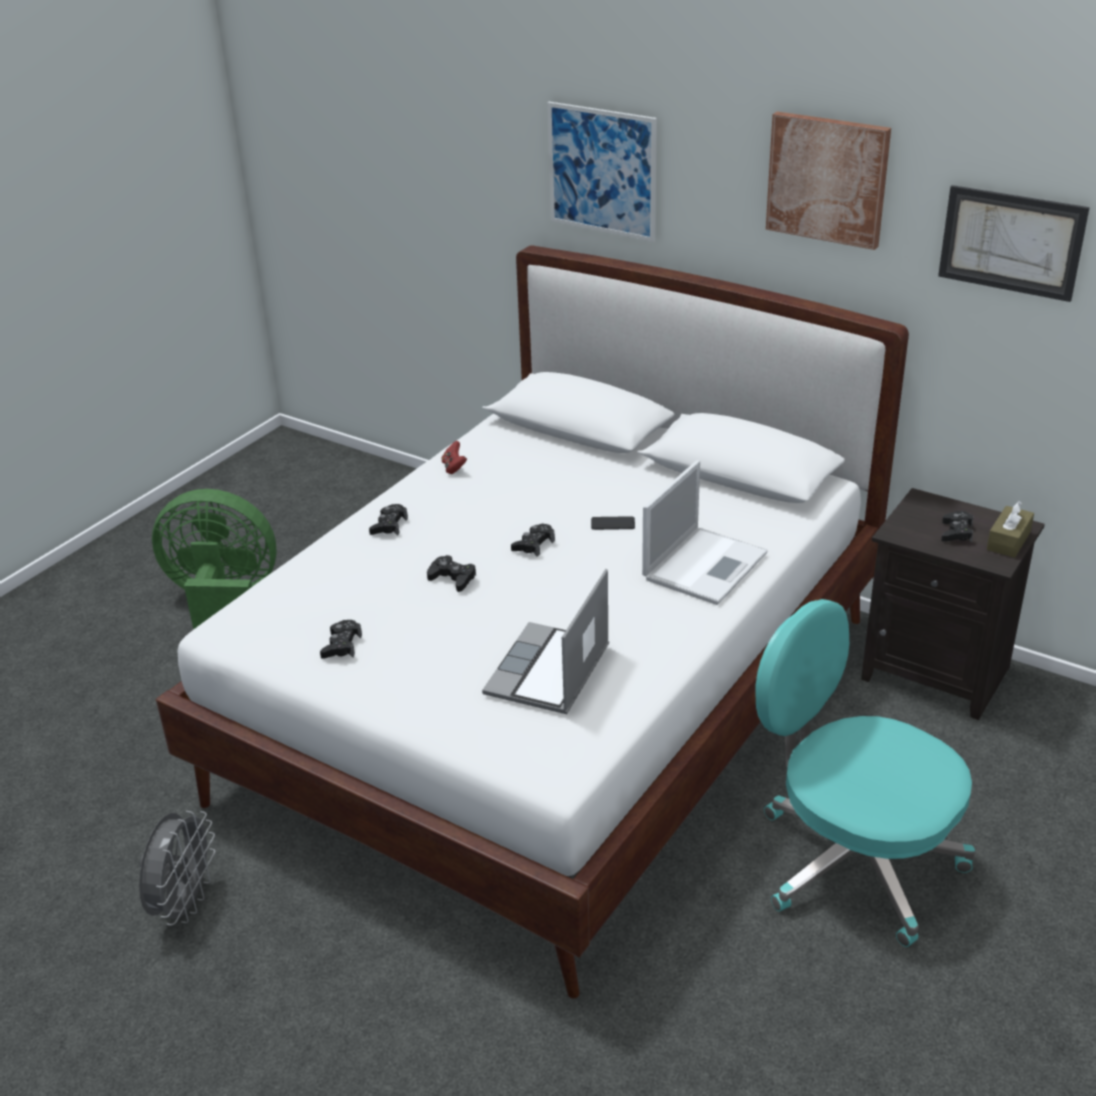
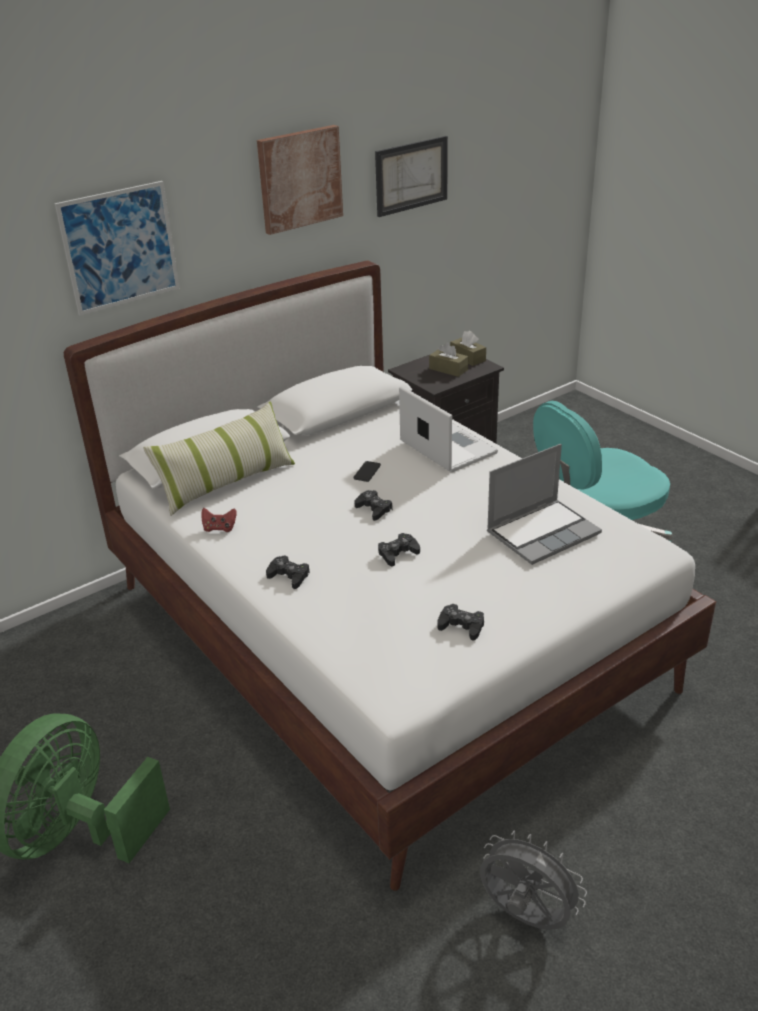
camera: 70 degrees left, 0 degrees up
laptop [482,569,609,714] -> laptop turned 75 degrees counterclockwise [487,444,602,565]
black game controller [941,511,974,543] -> brown tissue box [429,342,468,377]
none -> pillow [143,401,295,516]

